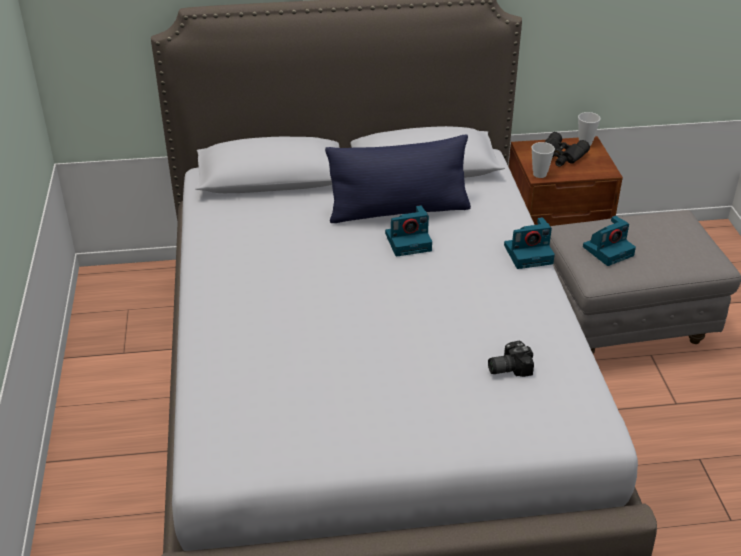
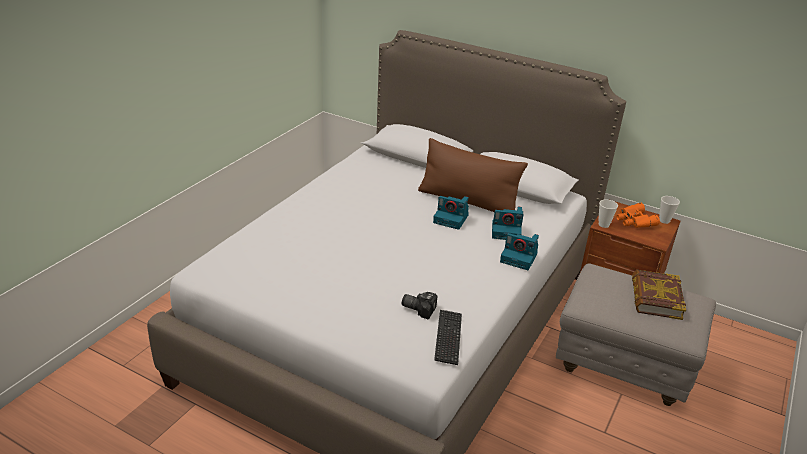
camera: 35 degrees right, 5 degrees down
blue pillow [325,134,471,223] -> brown pillow [418,138,528,212]
black binoculars [545,132,590,167] -> orange binoculars [616,203,660,228]
camera [583,216,636,266] -> camera moved to [492,207,523,240]
none -> keyboard [434,310,462,365]
none -> book [632,270,686,320]

